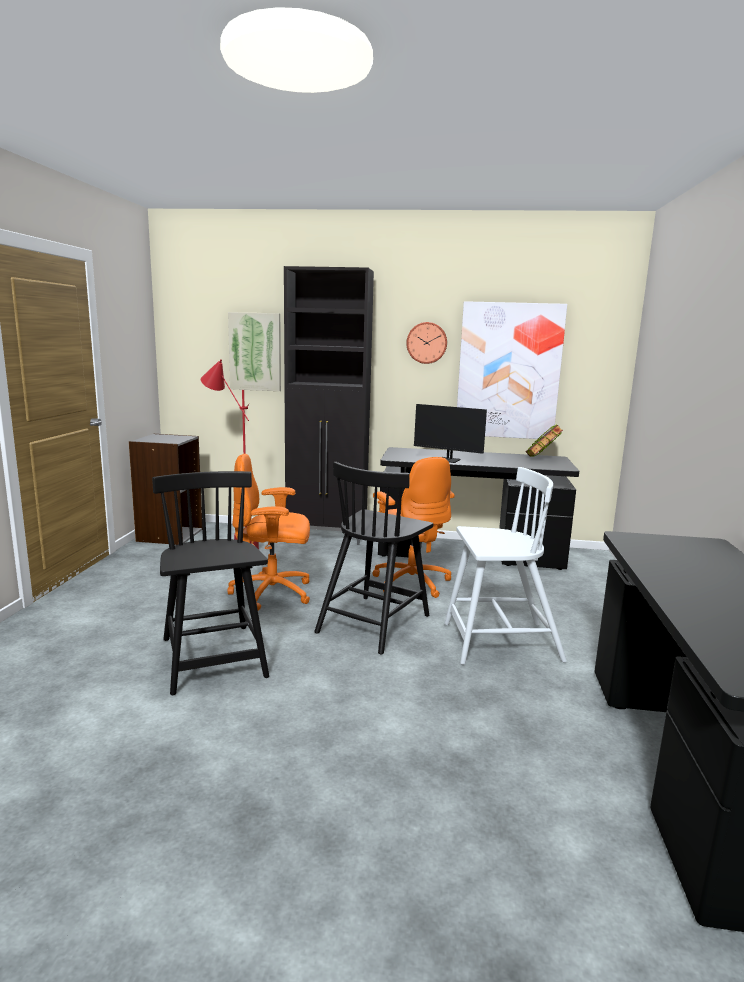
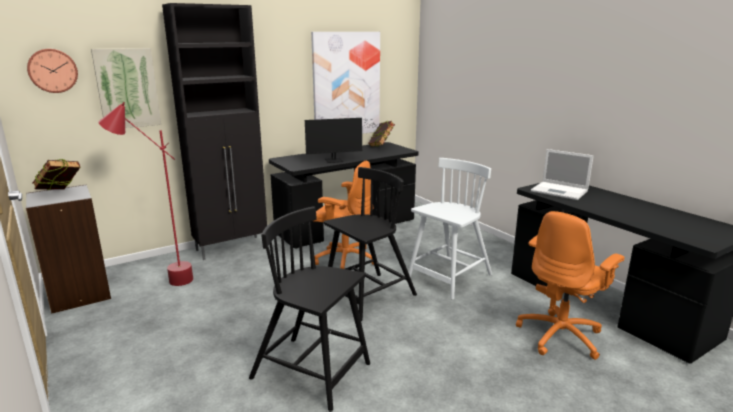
camera: 40 degrees left, 5 degrees up
orange office chair [227,454,310,611] -> orange office chair moved to [516,211,625,360]
black chair [314,462,433,654] -> black chair turned 120 degrees counterclockwise [324,167,417,321]
wall clock [406,322,447,364] -> wall clock moved to [27,49,78,93]
none -> book [32,159,80,190]
none -> laptop [531,149,593,200]

